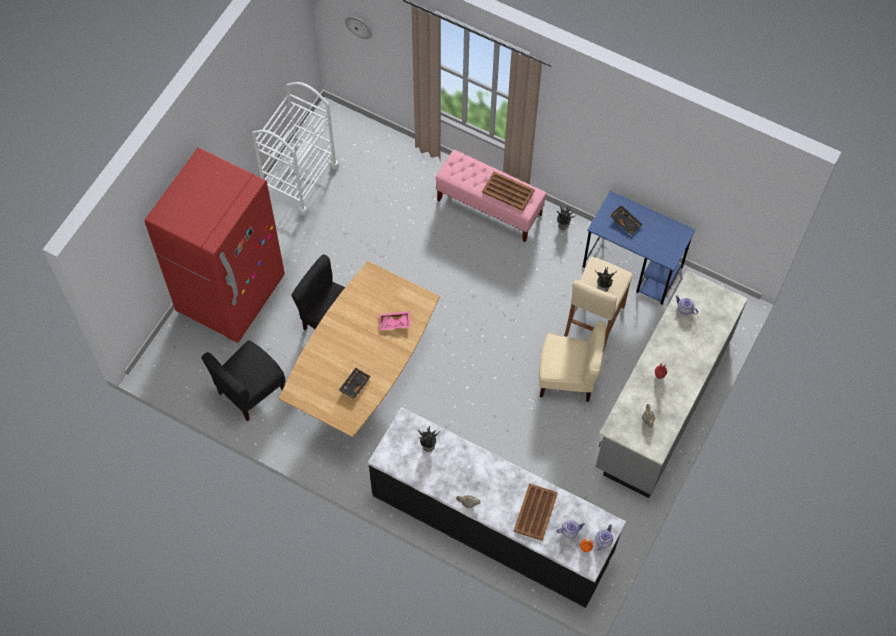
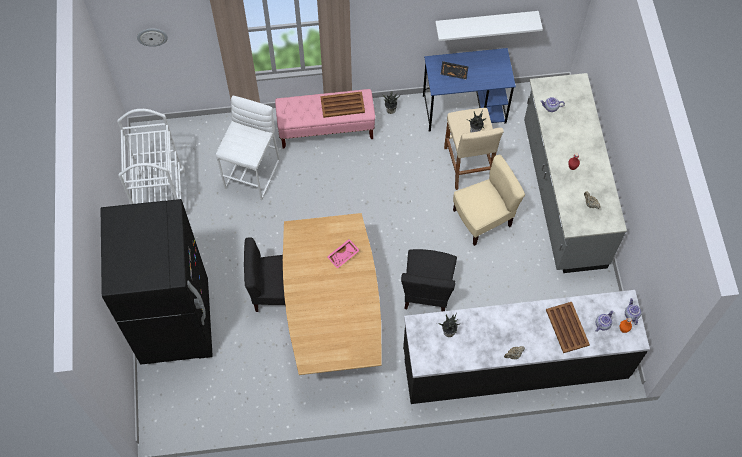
camera: 35 degrees left, 0 degrees up
red fridge [145,147,285,343] -> black fridge [101,199,213,365]
black chair [201,341,285,422] -> black chair moved to [401,249,457,311]
black tray [339,368,371,399] -> none
none -> white stool [216,96,280,200]
none -> white shelf [435,11,543,41]

